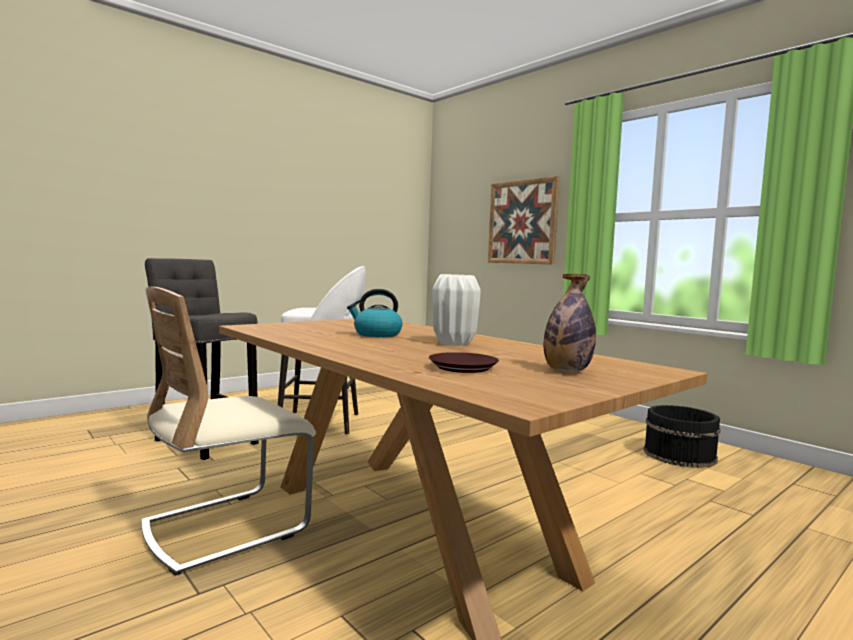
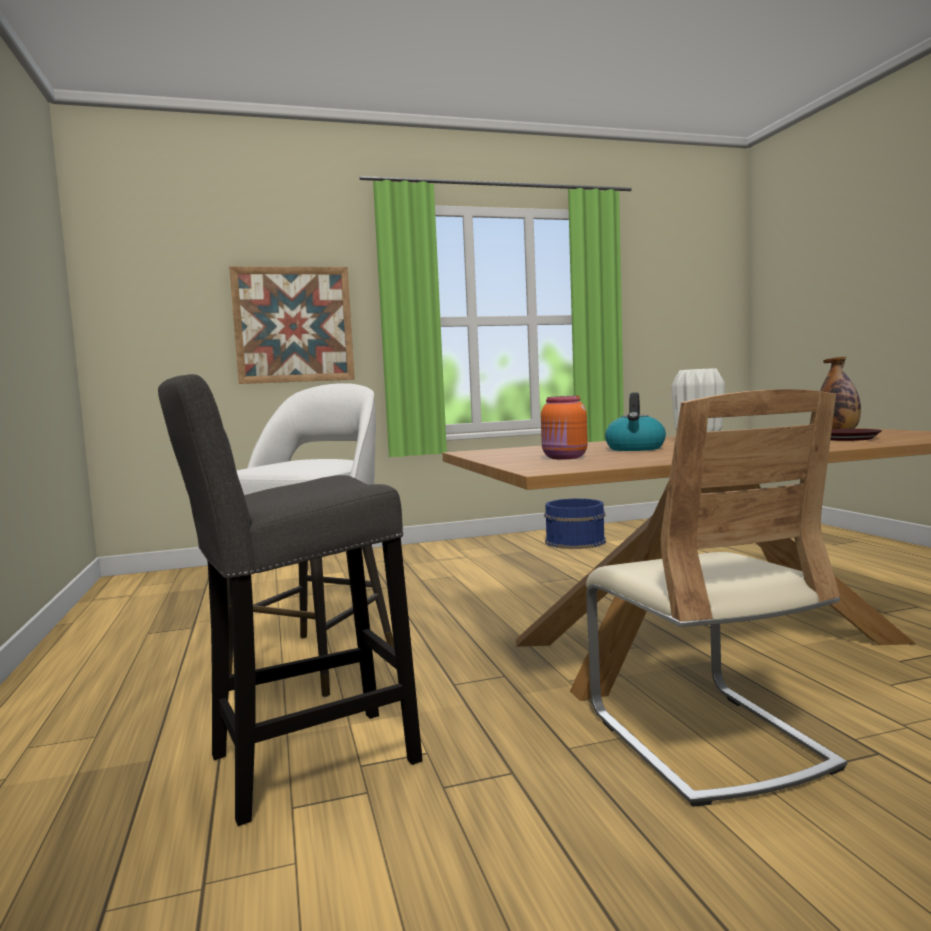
camera: 65 degrees left, 0 degrees up
black bucket [643,405,720,468] -> blue bucket [544,498,606,549]
none -> orange jar [541,396,588,459]

